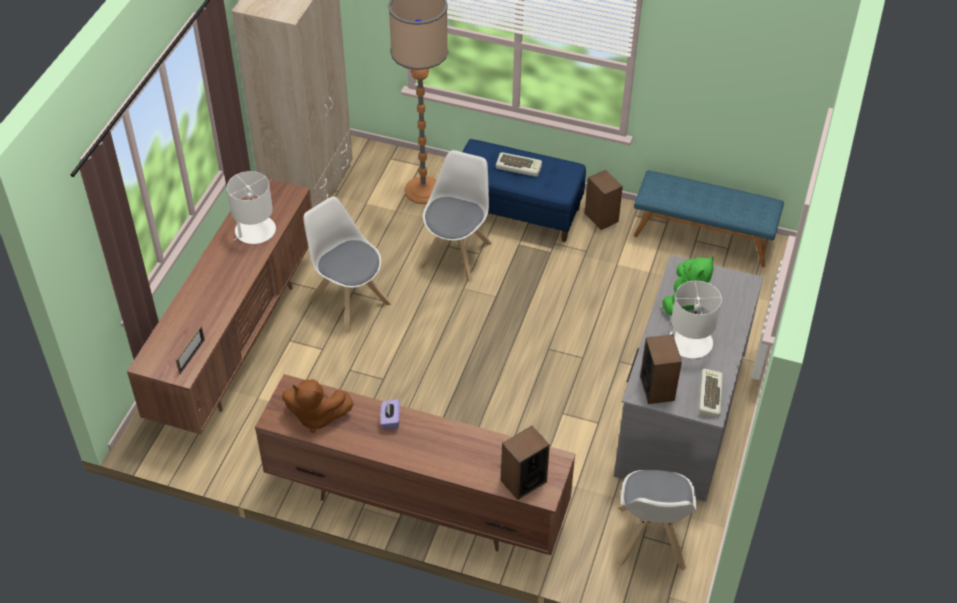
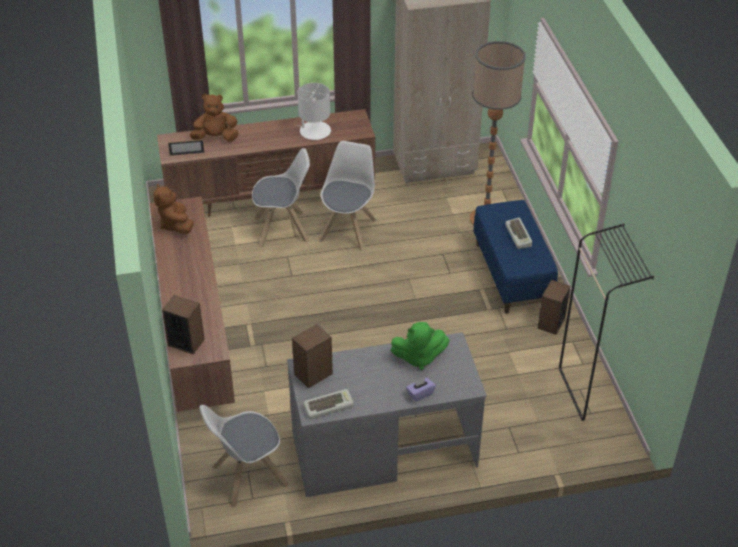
camera: 60 degrees right, 5 degrees down
purple tissue box [380,399,400,429] -> purple tissue box moved to [406,377,436,402]
chair [419,150,491,283] -> chair moved to [252,148,310,248]
blue bench [634,170,784,267] -> black clothes rack [559,224,654,421]
white table lamp [670,281,722,359] -> none
none -> brown plush toy [190,94,239,142]

